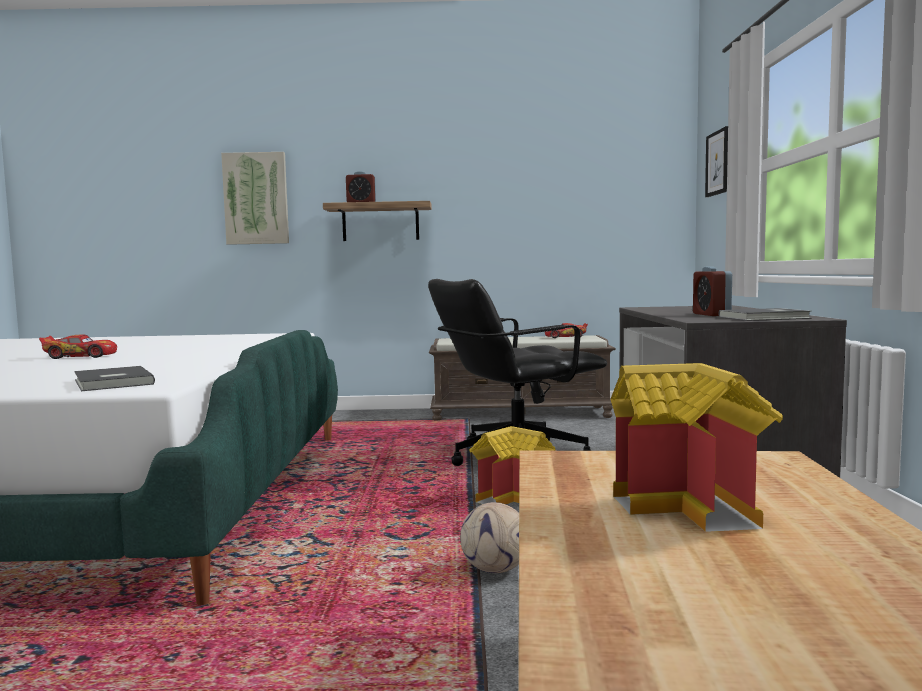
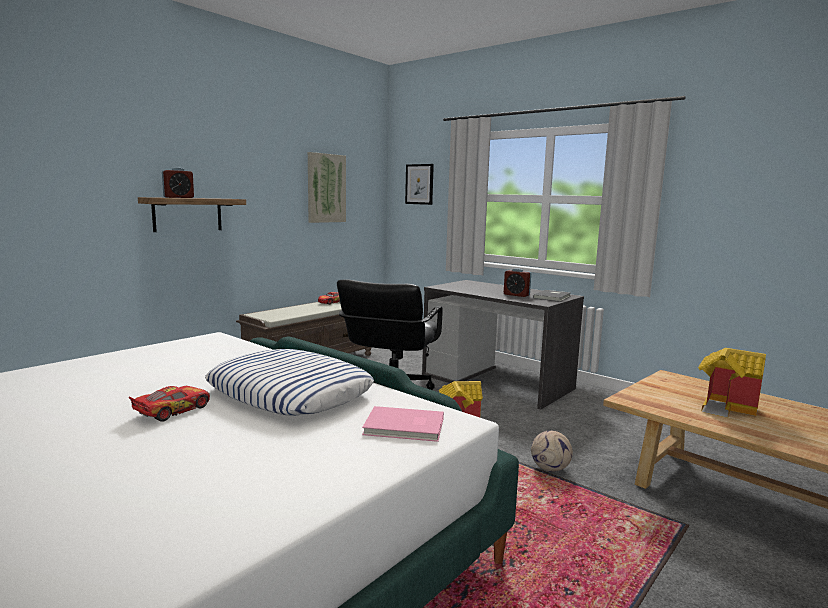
camera: 50 degrees left, 5 degrees up
grey book [74,366,155,391] -> pink book [362,406,444,442]
picture [221,152,289,245] -> picture moved to [308,152,346,223]
none -> pillow [205,349,374,415]

